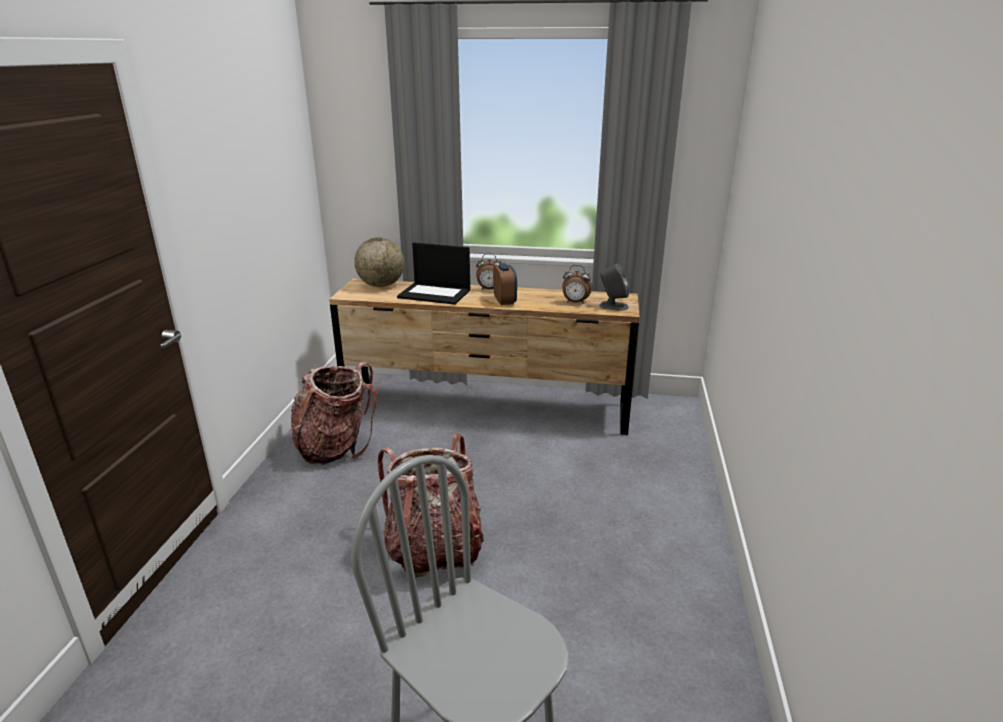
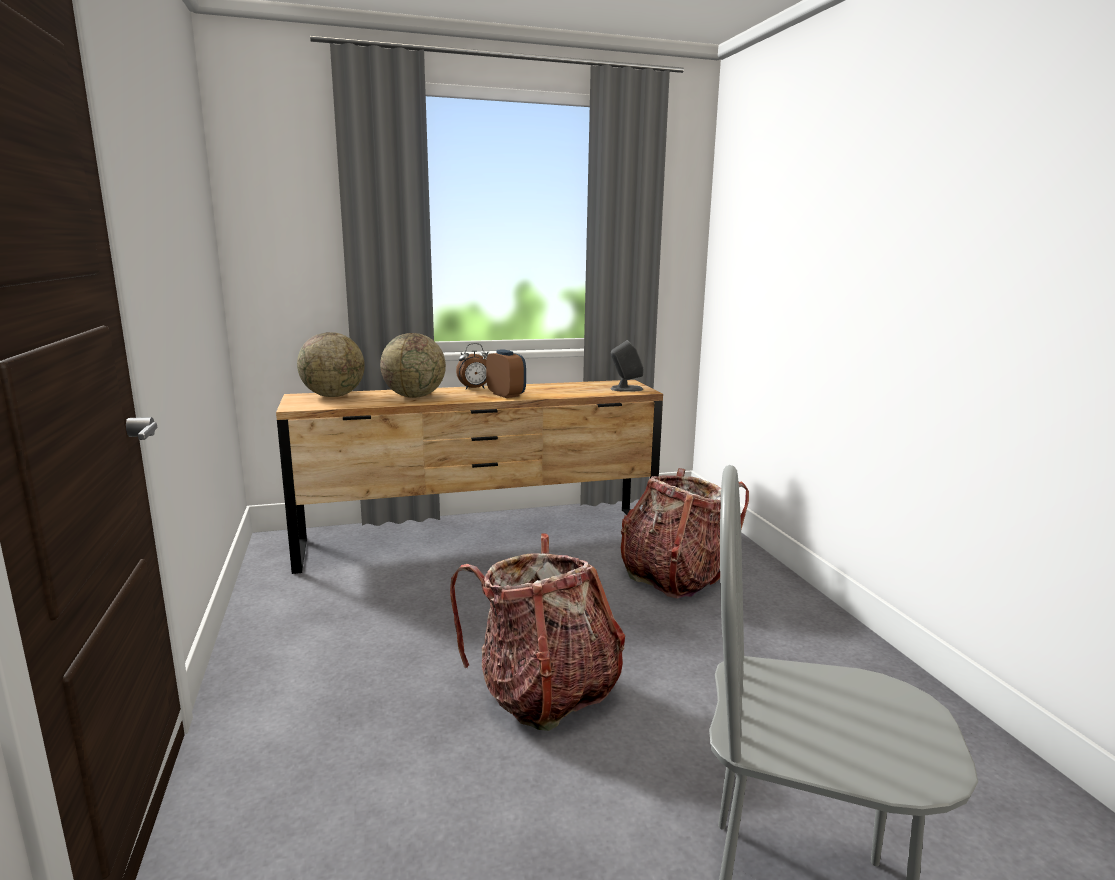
camera: 25 degrees left, 10 degrees down
backpack [291,362,377,465] -> backpack moved to [621,468,749,599]
laptop [397,242,470,305] -> globe [380,333,446,398]
alarm clock [562,265,592,304] -> none

